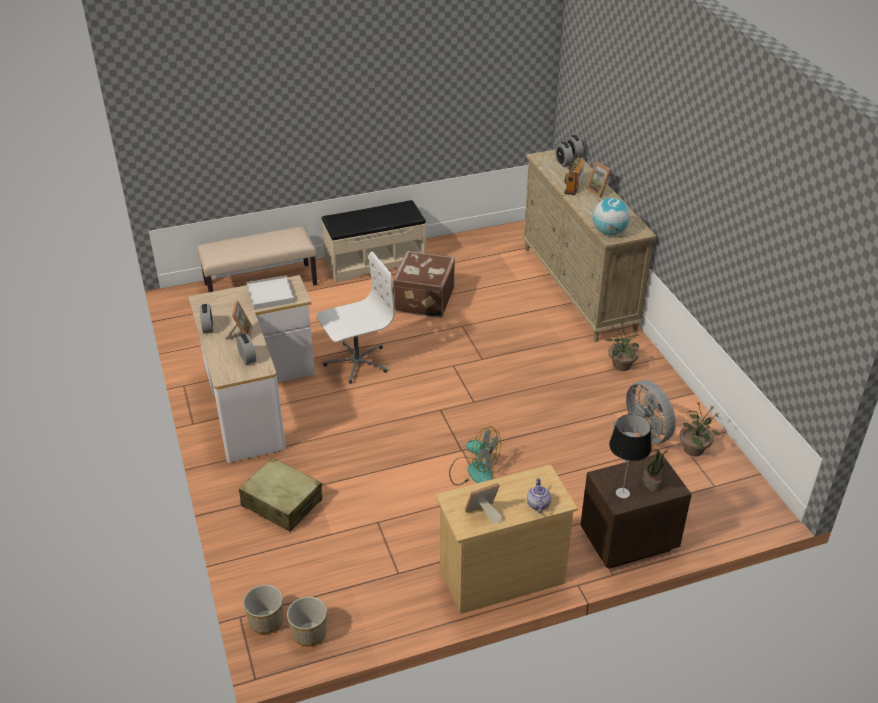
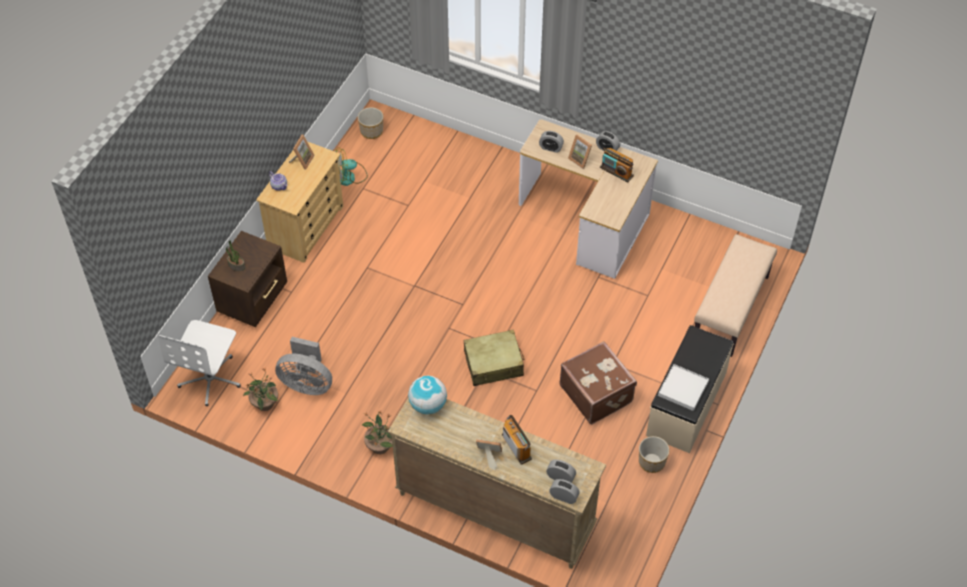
camera: 135 degrees right, 15 degrees up
beige suitcase [239,457,322,532] -> beige suitcase moved to [464,330,524,386]
planter [243,585,284,634] -> planter moved to [639,436,669,473]
white tray [247,276,294,310] -> white tray moved to [658,364,709,411]
white office chair [317,252,395,384] -> white office chair moved to [158,320,241,406]
fan [449,426,501,485] -> fan moved to [333,147,368,186]
table lamp [609,414,652,498] -> none
none -> radio [600,148,634,182]

